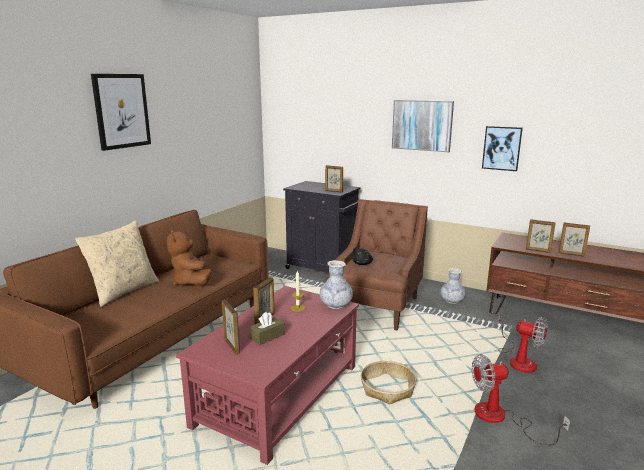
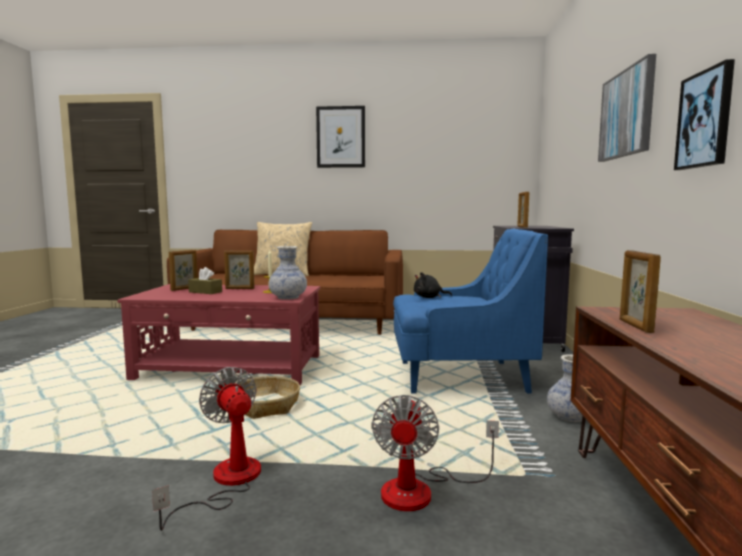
camera: 65 degrees right, 10 degrees down
brown plush toy [167,229,212,286] -> none
brown armchair [328,199,428,330] -> blue armchair [393,229,548,393]
picture frame [559,222,590,257] -> none

